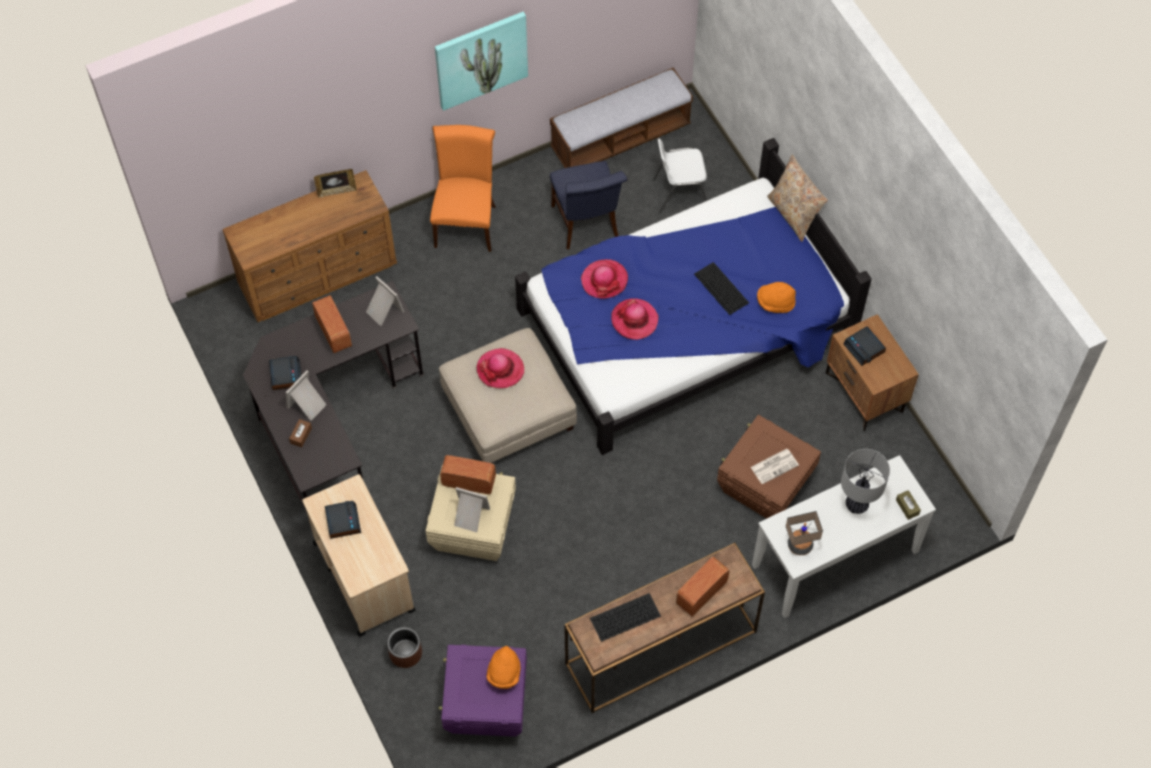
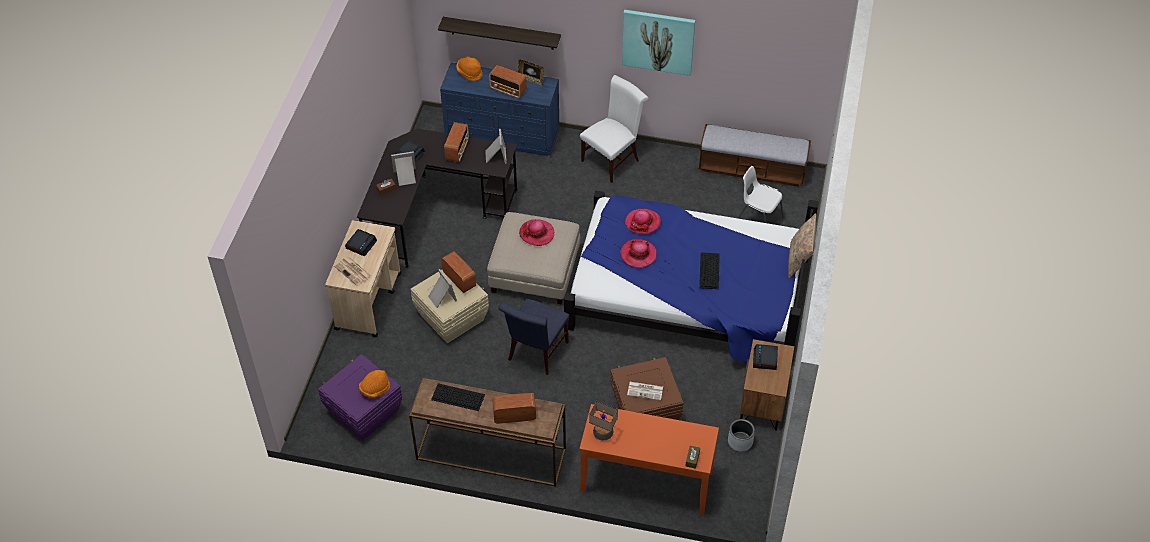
camera: 40 degrees right, 10 degrees down
brown dresser [222,170,397,322] -> blue dresser [440,62,560,156]
brown planter [387,627,422,668] -> none
orange chair [430,125,496,252] -> white chair [580,75,648,183]
blue chair [550,161,628,249] -> blue chair moved to [498,299,570,375]
white console table [752,455,936,618] -> orange console table [579,404,719,515]
orange hat [757,282,796,313] -> orange hat moved to [456,57,483,81]
table lamp [841,449,890,514] -> none
none -> newspaper [334,256,371,286]
none -> shelf [438,17,561,50]
none -> radio [489,65,527,98]
none -> grey planter [728,419,755,452]

